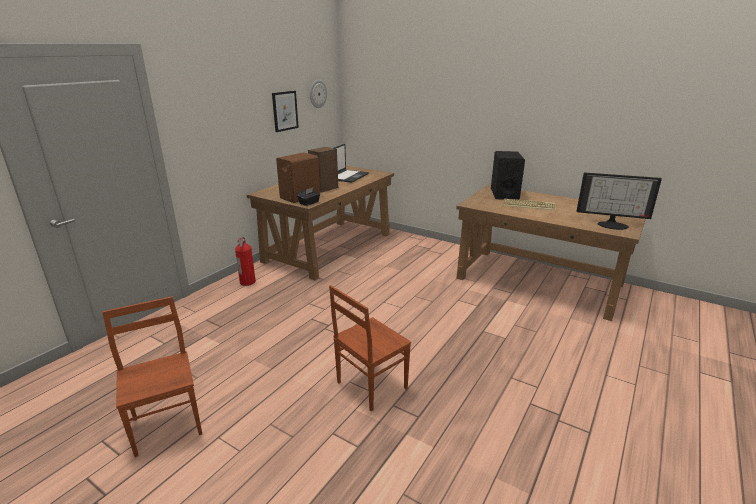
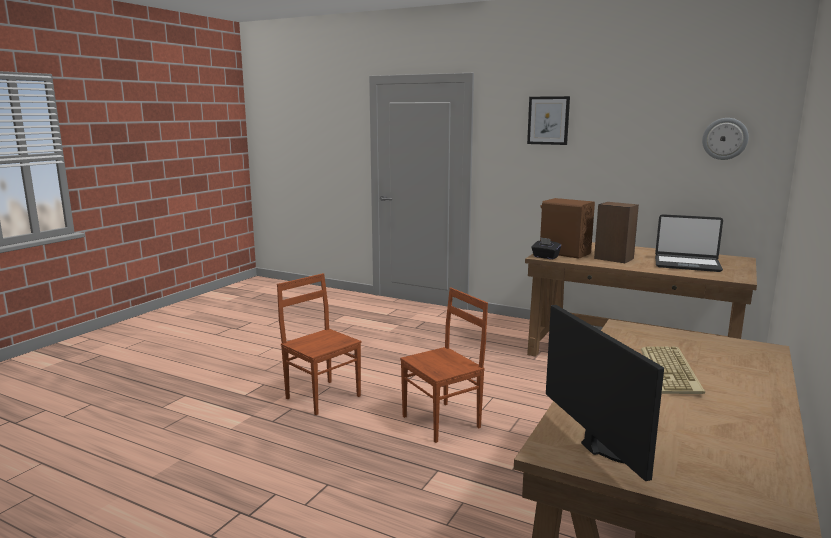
camera: 85 degrees right, 10 degrees down
brown chair [102,296,202,457] -> brown chair moved to [400,288,488,443]
fire extinguisher [235,237,256,286] -> none
picture [272,91,299,132] -> picture moved to [527,96,570,145]
black speaker [491,151,525,200] -> none
monitor [577,172,662,230] -> monitor turned 150 degrees clockwise [546,305,664,481]

